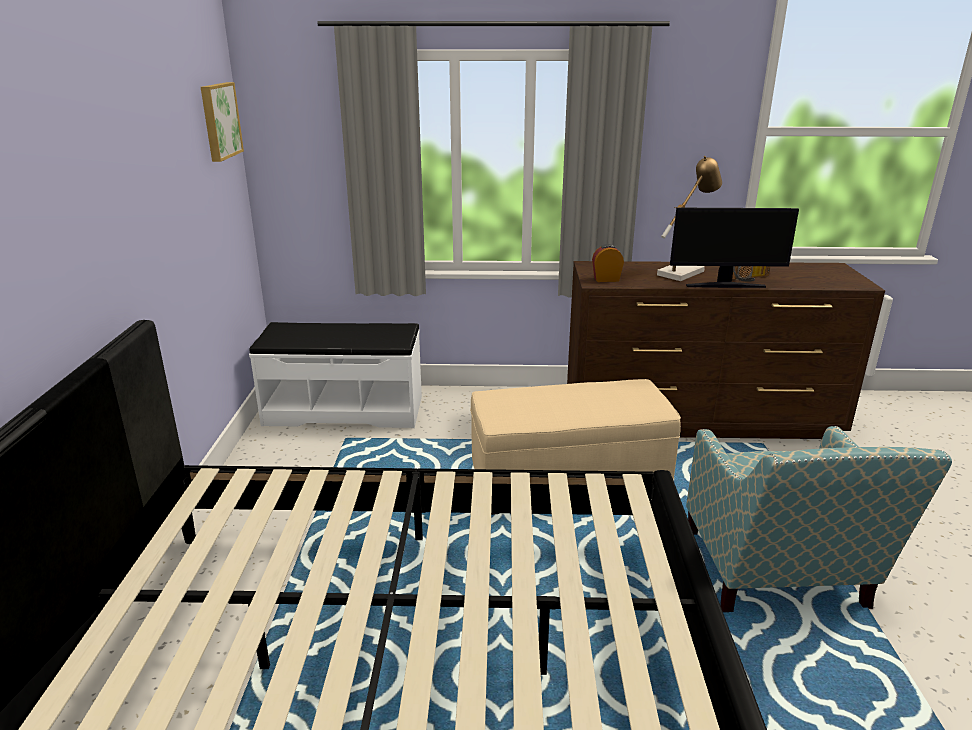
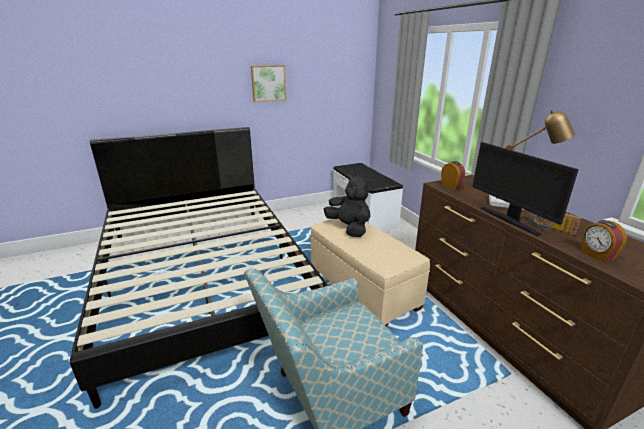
camera: 65 degrees right, 0 degrees up
picture [201,82,244,162] -> picture moved to [251,65,286,102]
none -> black plush toy [324,173,371,237]
none -> alarm clock [581,220,627,262]

